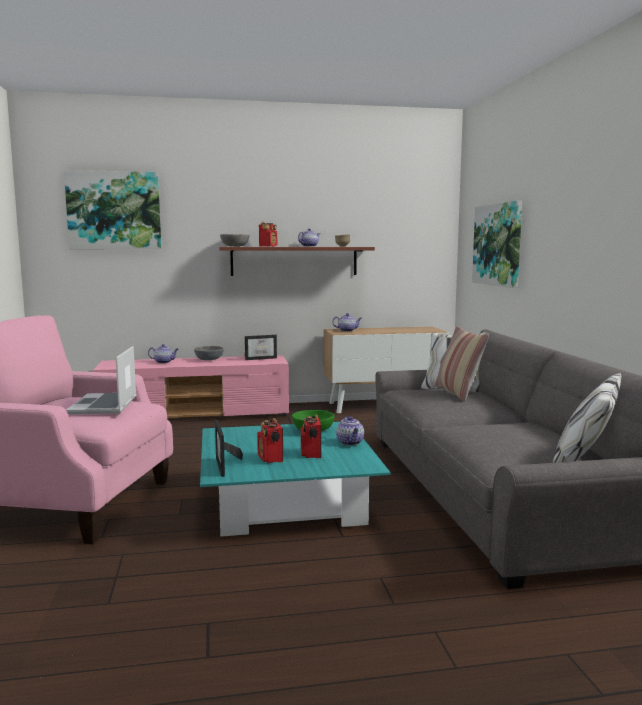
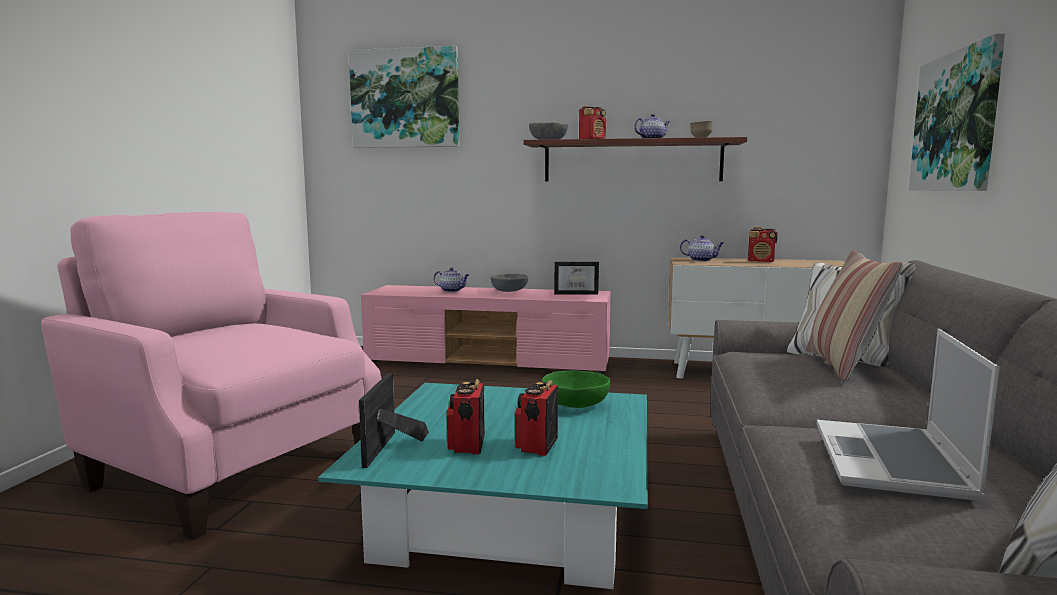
camera: 20 degrees right, 0 degrees up
laptop [66,346,136,414] -> laptop moved to [817,329,1000,501]
teapot [336,416,364,446] -> none
none -> radio [748,227,778,262]

